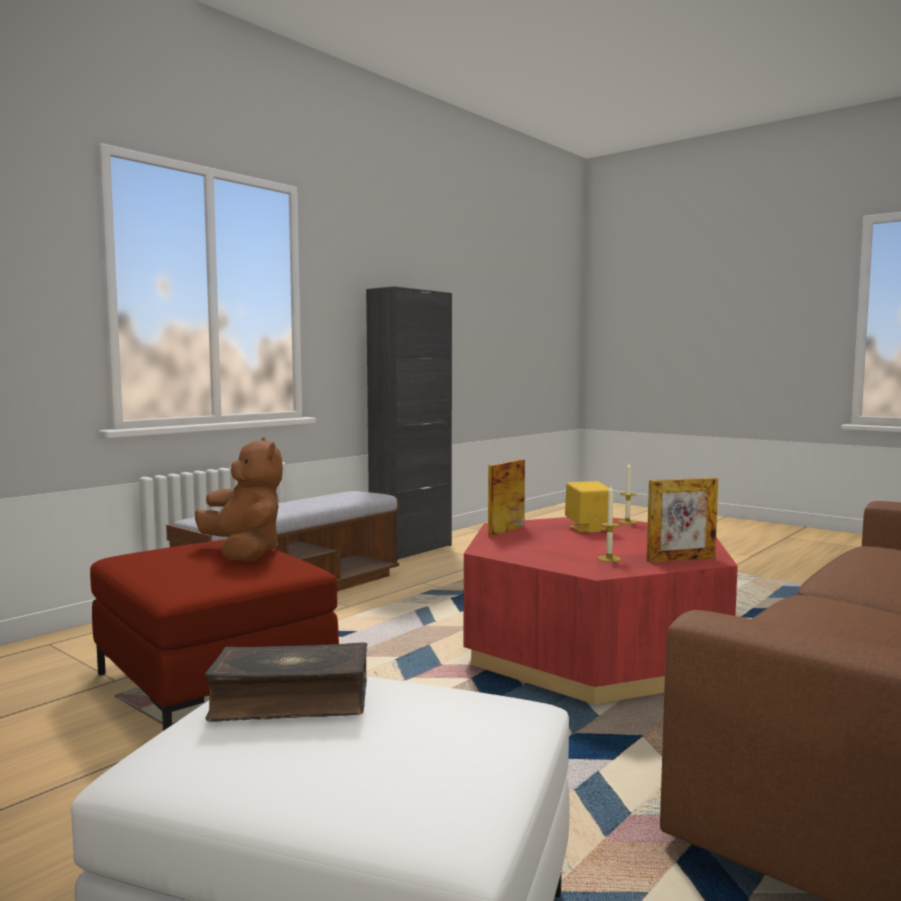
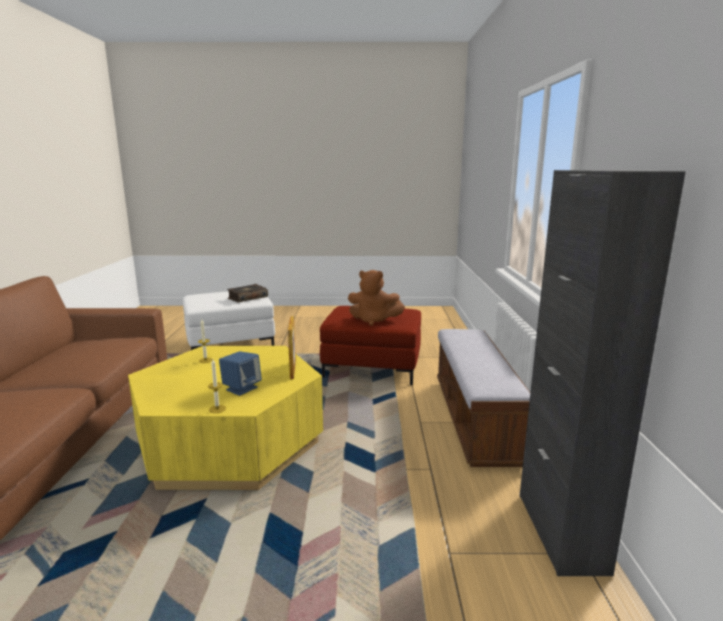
camera: 140 degrees right, 10 degrees up
red coffee table [464,517,738,704] -> yellow coffee table [128,346,323,490]
yellow speaker [565,481,610,532] -> blue speaker [219,351,262,396]
picture frame [647,478,718,563] -> none

